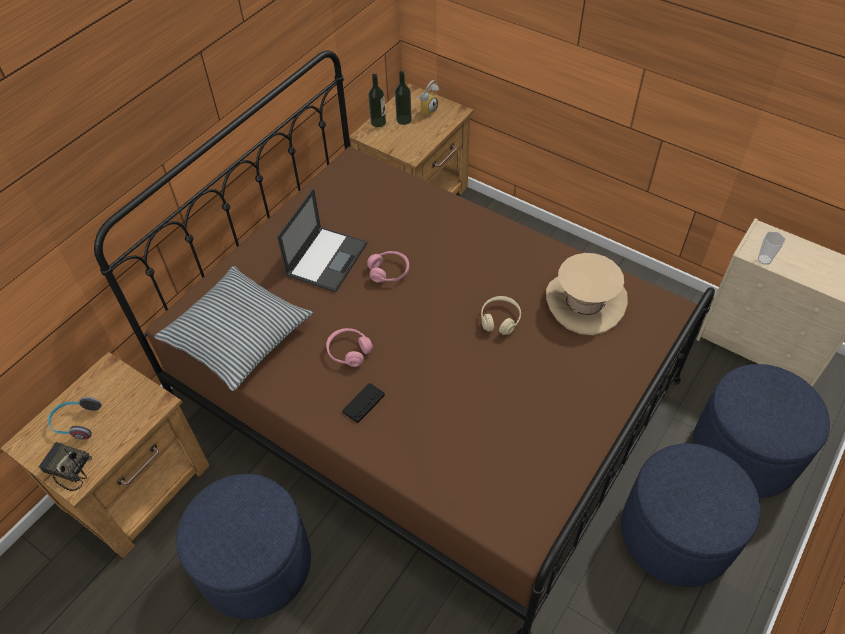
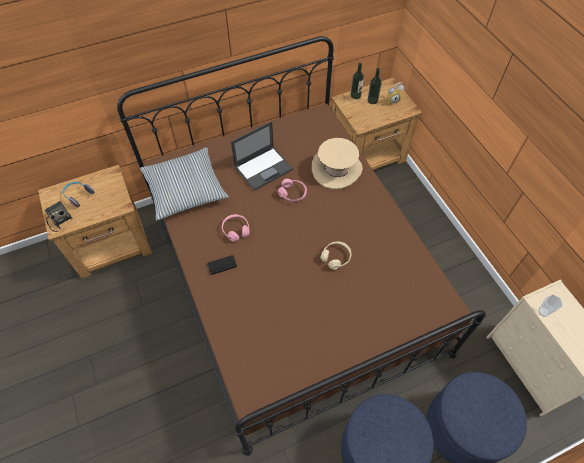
camera: 30 degrees right, 5 degrees up
blue ottoman [176,474,311,619] -> none
beige hat [546,253,628,335] -> beige hat moved to [312,138,363,189]

